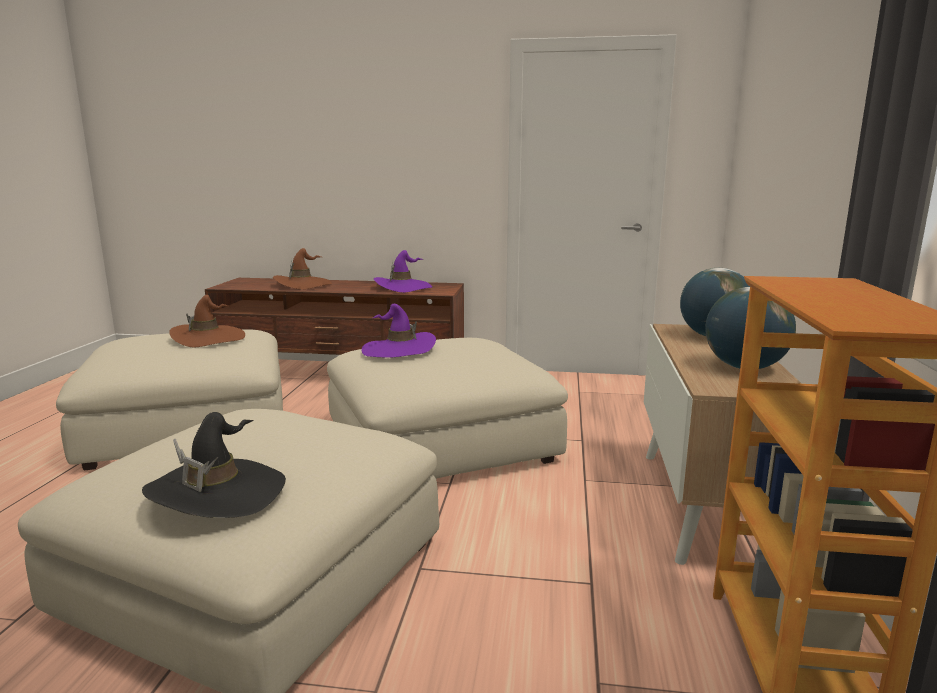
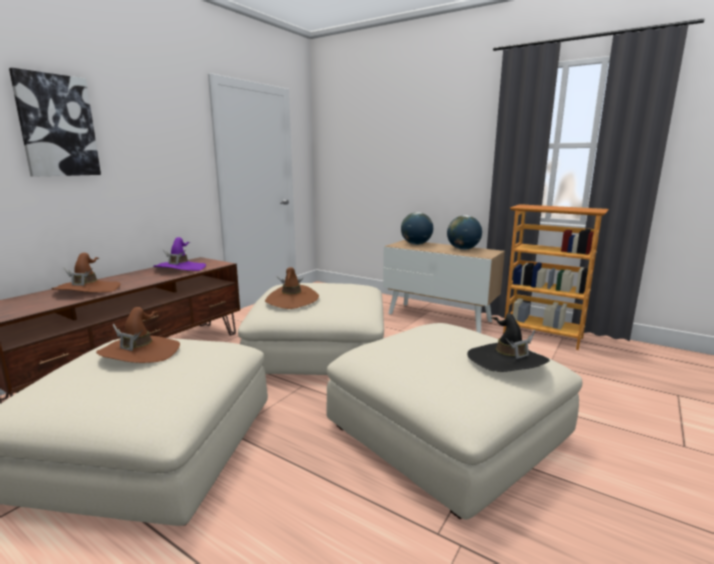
camera: 65 degrees left, 0 degrees up
purple hat [362,304,436,358] -> brown hat [265,267,319,309]
none -> picture [9,68,101,177]

